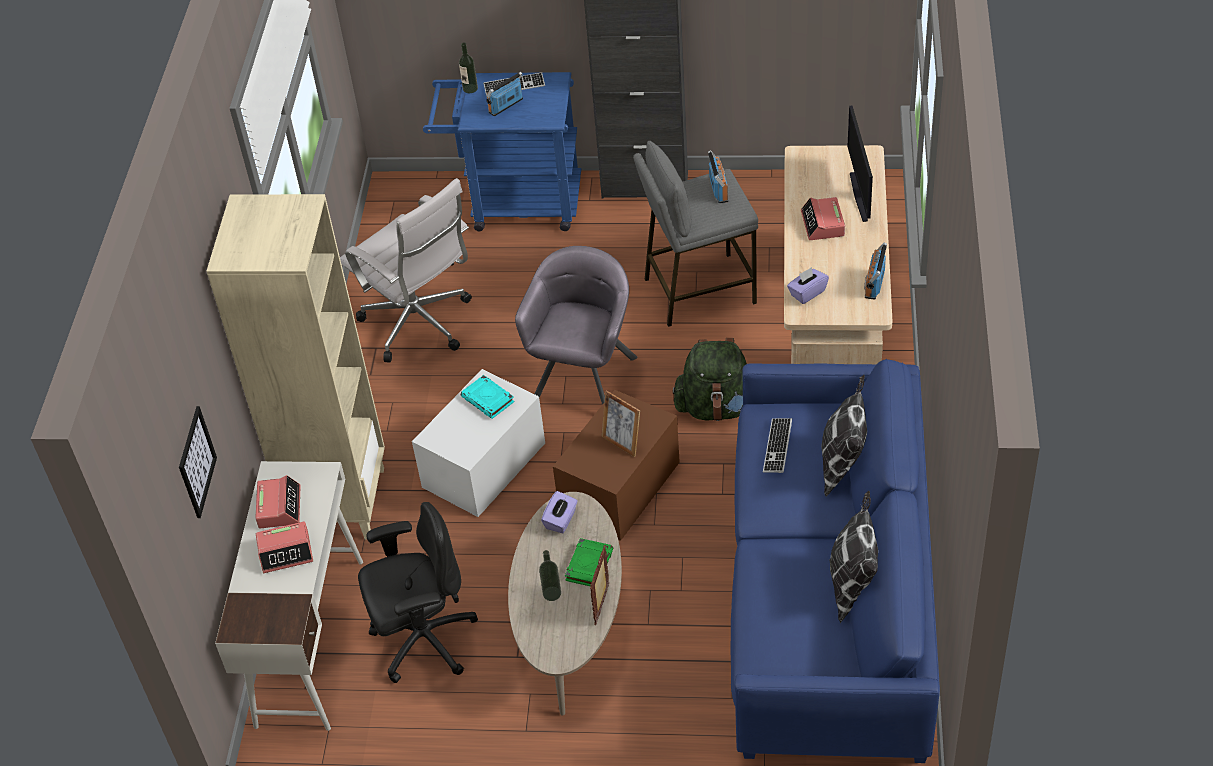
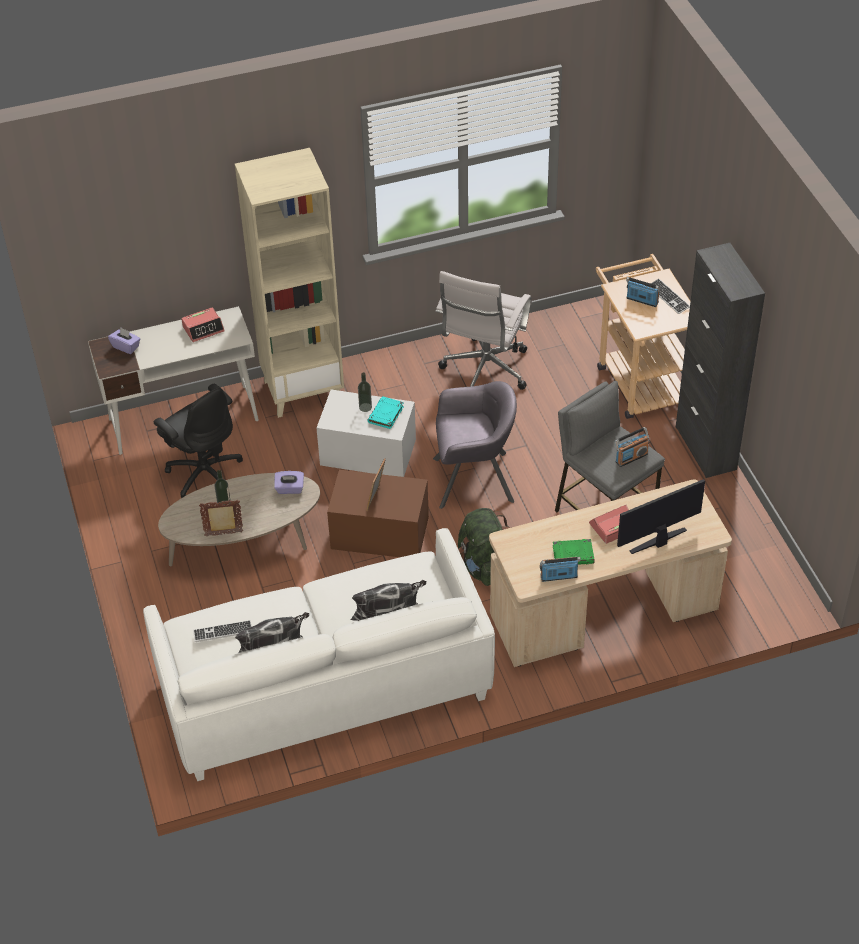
camera: 65 degrees right, 0 degrees up
picture [179,406,217,518] -> none
alarm clock [256,521,313,573] -> none
blue cart [423,72,581,231] -> beige cart [596,254,691,419]
bottle [459,42,478,93] -> bottle moved to [358,372,372,412]
green book [565,538,613,586] -> green book moved to [553,539,595,565]
blue sofa [730,359,940,763] -> white sofa [143,528,495,781]
keyboard [763,418,792,473] -> keyboard moved to [193,620,252,642]
purple tissue box [787,267,829,304] -> purple tissue box moved to [108,327,140,354]

